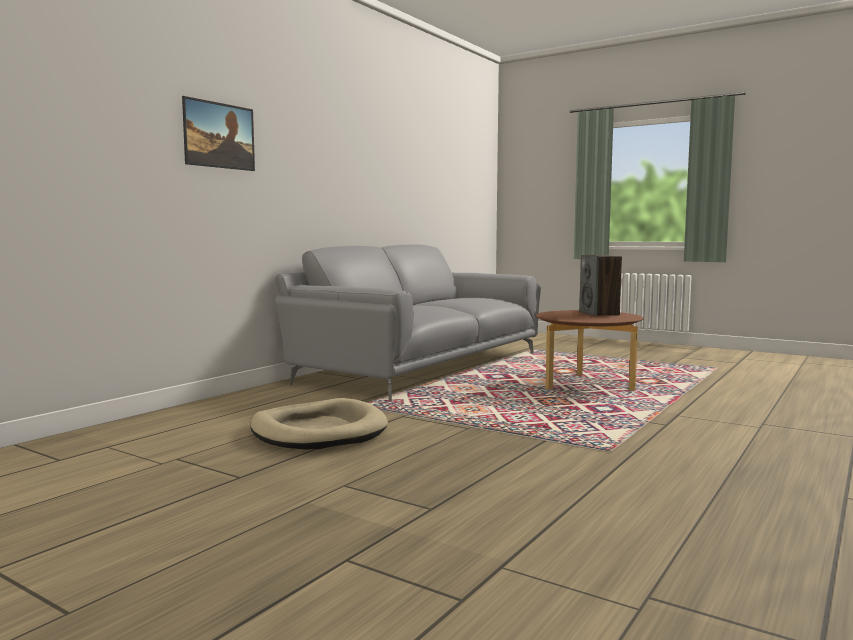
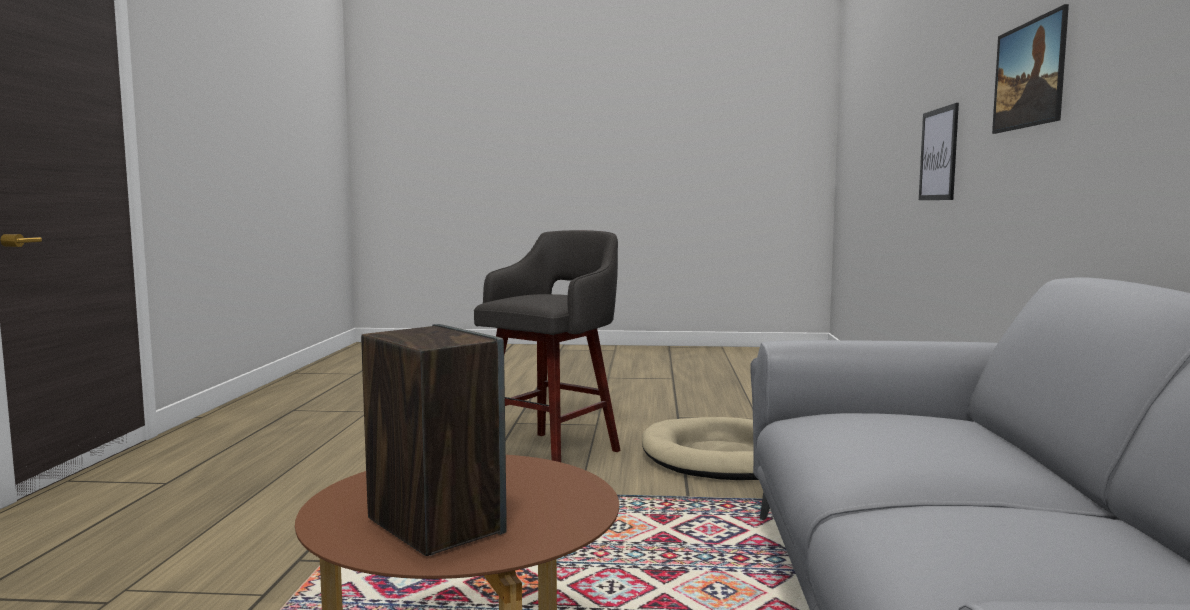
camera: 150 degrees right, 0 degrees up
none -> grey stool [474,230,621,462]
none -> picture [919,103,959,200]

